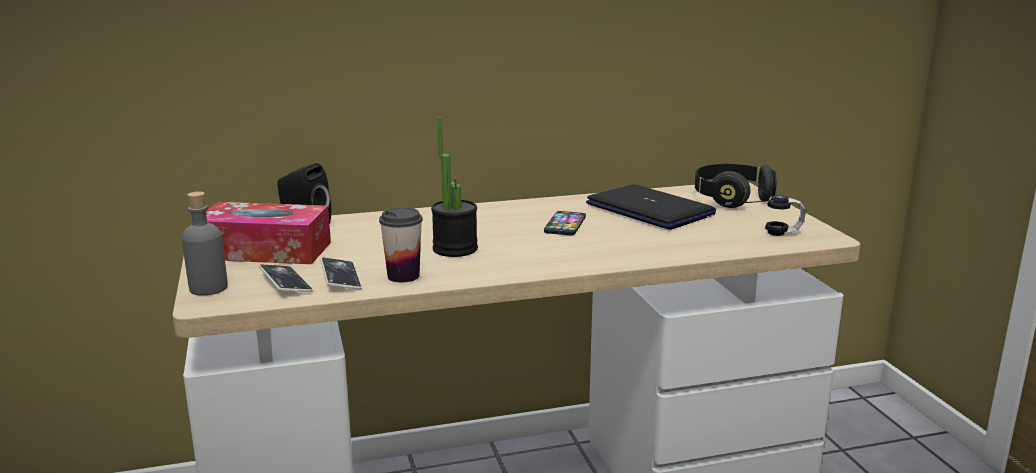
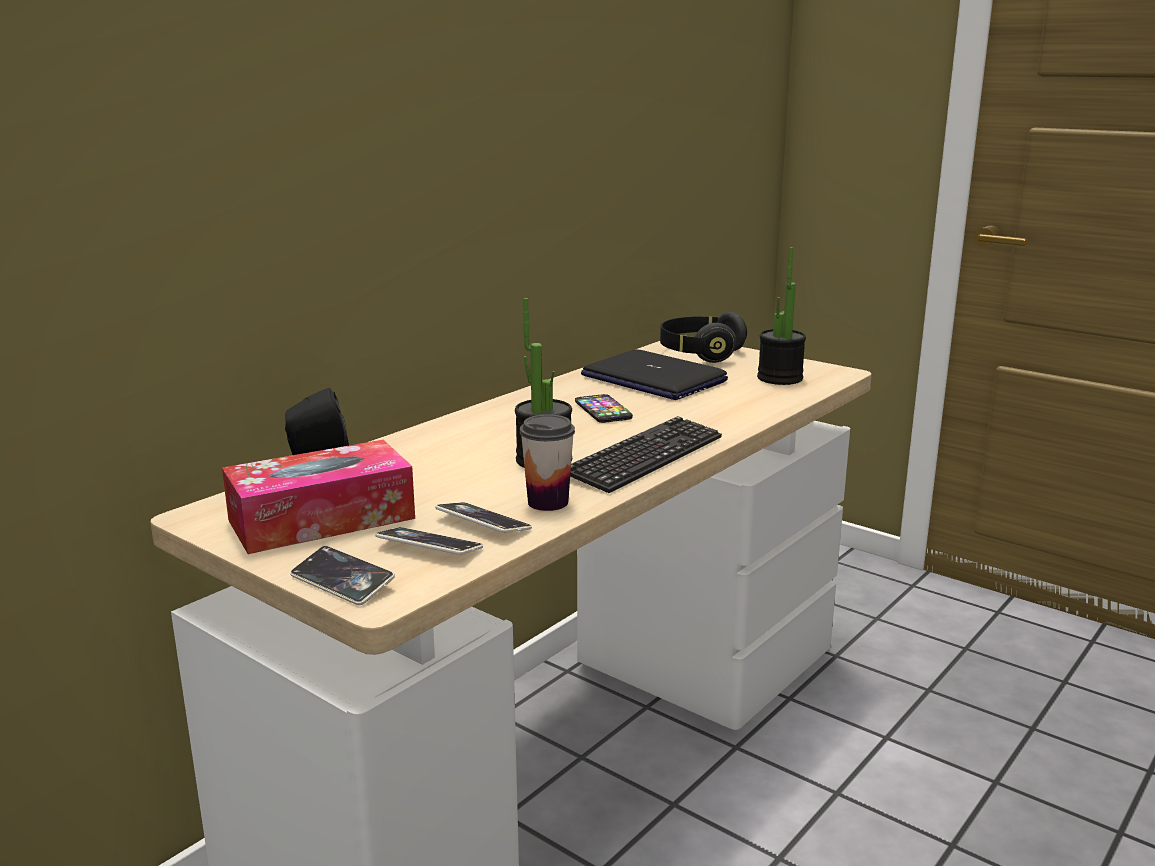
camera: 35 degrees left, 0 degrees up
grey bottle [182,191,228,296] -> phone [290,546,395,605]
laptop [586,184,716,230] -> laptop turned 150 degrees counterclockwise [581,349,728,400]
headphones [726,190,805,236] -> potted plant [757,247,806,385]
none -> keyboard [570,416,722,493]

